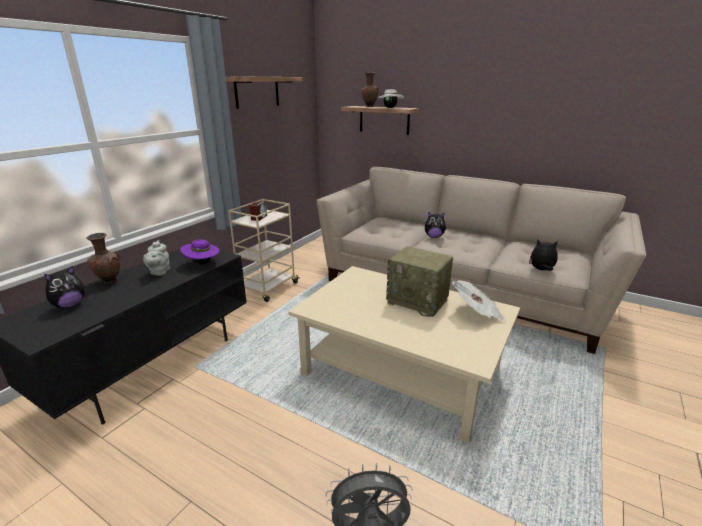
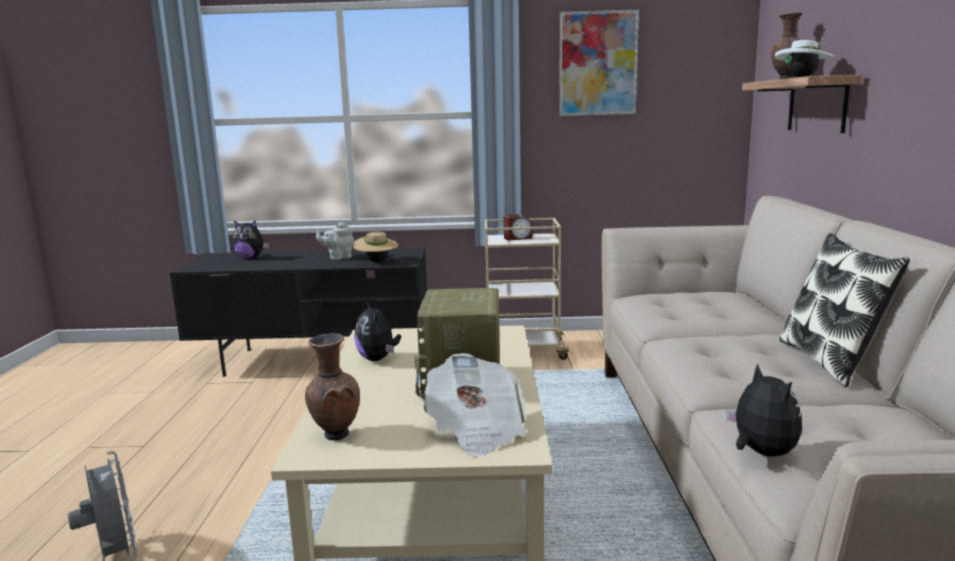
camera: 60 degrees right, 10 degrees down
brown vase [86,233,120,284] -> brown vase moved to [305,333,360,441]
purple hat [180,239,220,264] -> beige hat [353,232,398,262]
shelf [226,77,302,109] -> picture [559,10,639,116]
plush toy [425,213,447,238] -> plush toy moved to [354,301,401,361]
none -> pillow [779,233,910,387]

